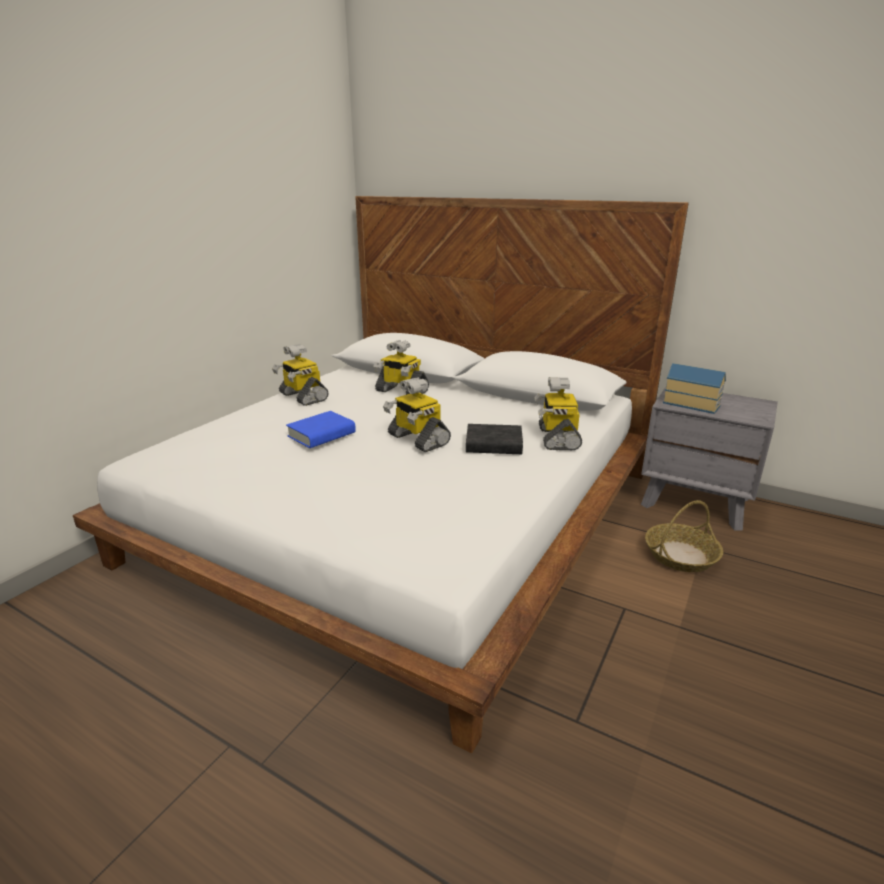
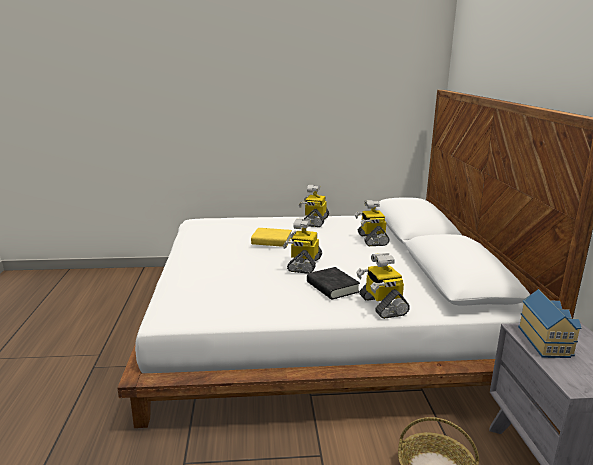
camera: 55 degrees right, 5 degrees down
blue book [286,411,356,448] -> yellow book [251,228,292,247]
toy robot [534,377,582,451] -> toy robot turned 75 degrees counterclockwise [357,253,410,319]

